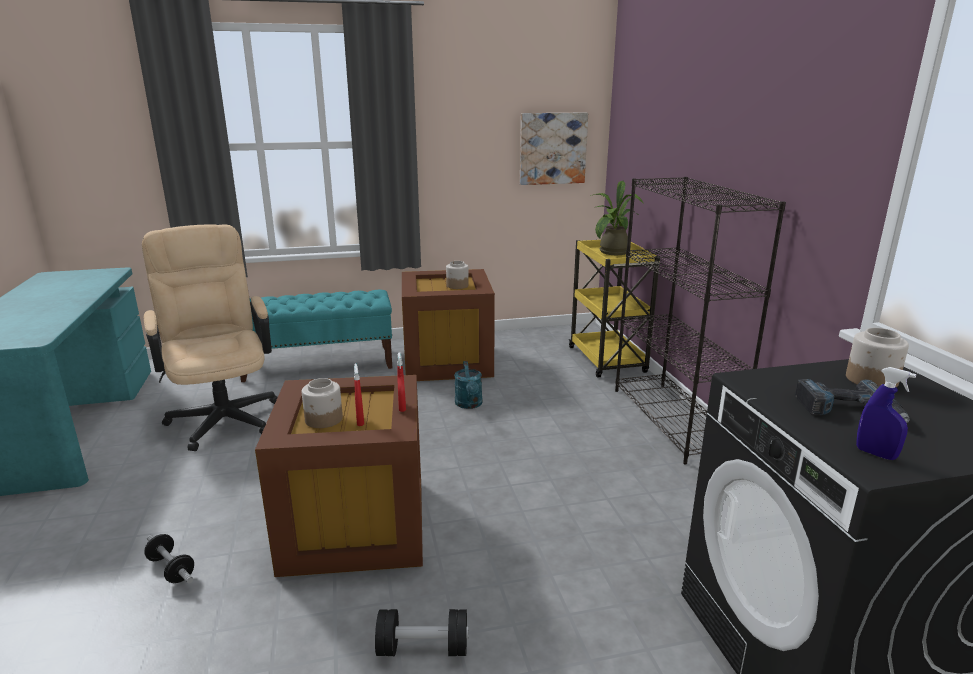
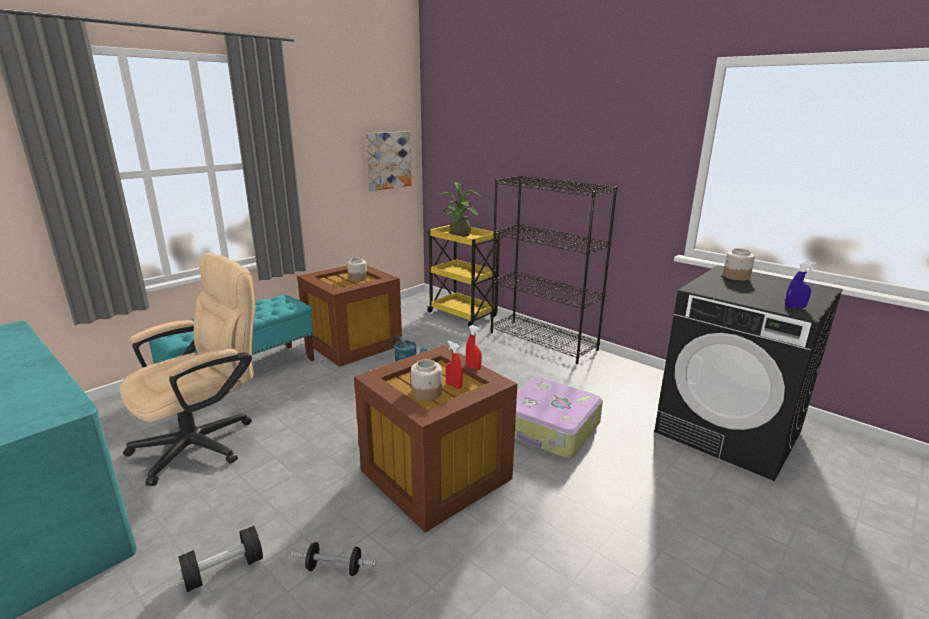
camera: 35 degrees left, 0 degrees up
beige office chair [142,224,278,451] -> beige office chair turned 105 degrees clockwise [119,253,255,486]
black dumbbell [375,609,469,656] -> black dumbbell moved to [178,526,263,592]
power drill [795,379,910,423] -> none
none -> suitcase [515,377,603,458]

